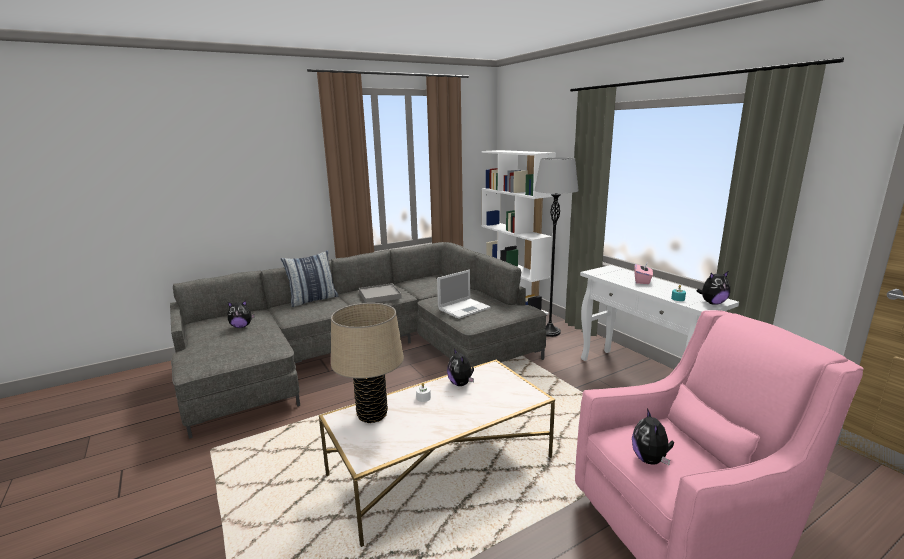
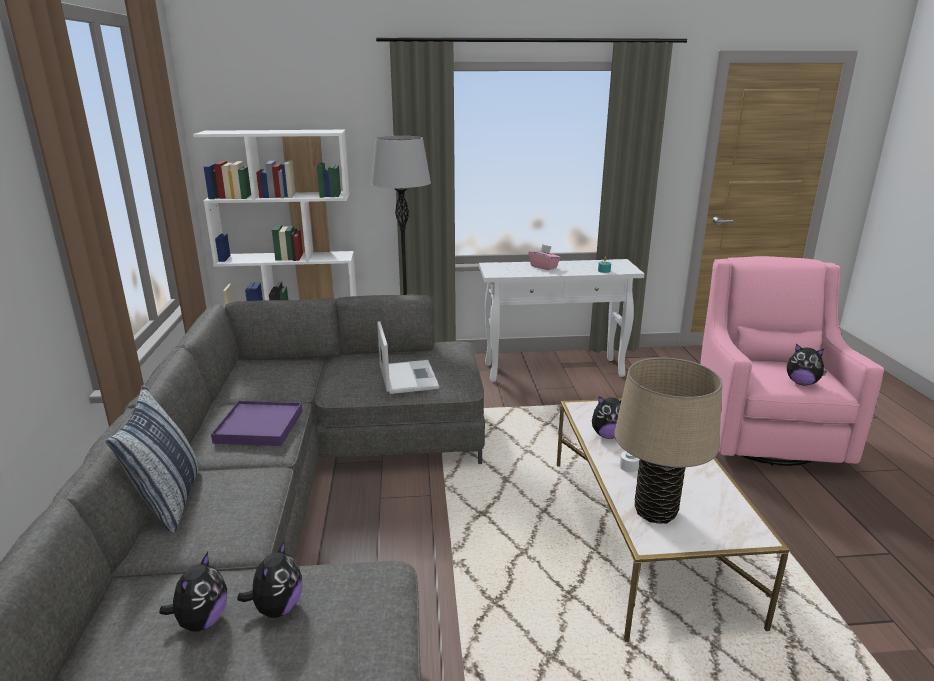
camera: 65 degrees left, 5 degrees up
grey tray [359,283,402,303] -> purple tray [211,401,303,446]
plush toy [697,271,730,305] -> plush toy moved to [237,541,302,618]

